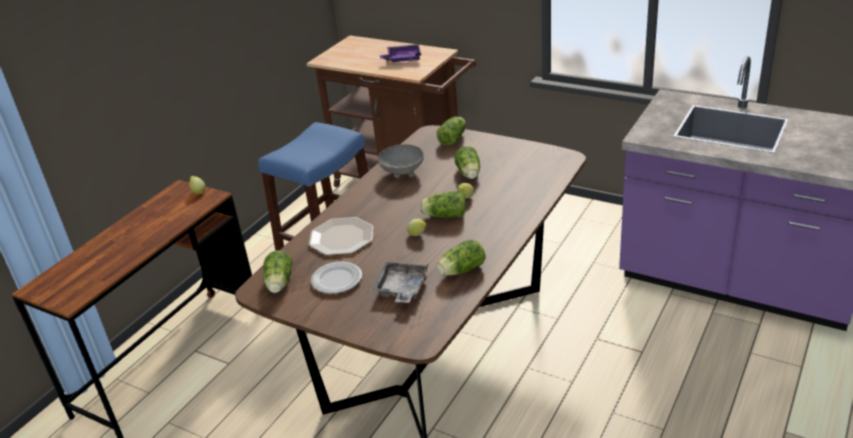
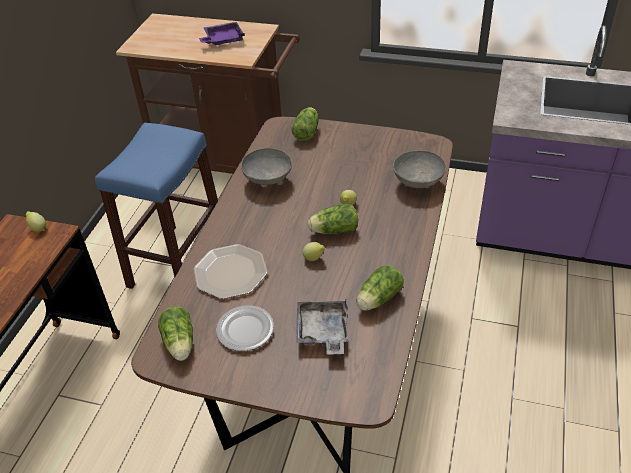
camera: 15 degrees left, 10 degrees up
lettuce [455,146,480,179] -> none
none -> grey bowl [393,150,446,188]

